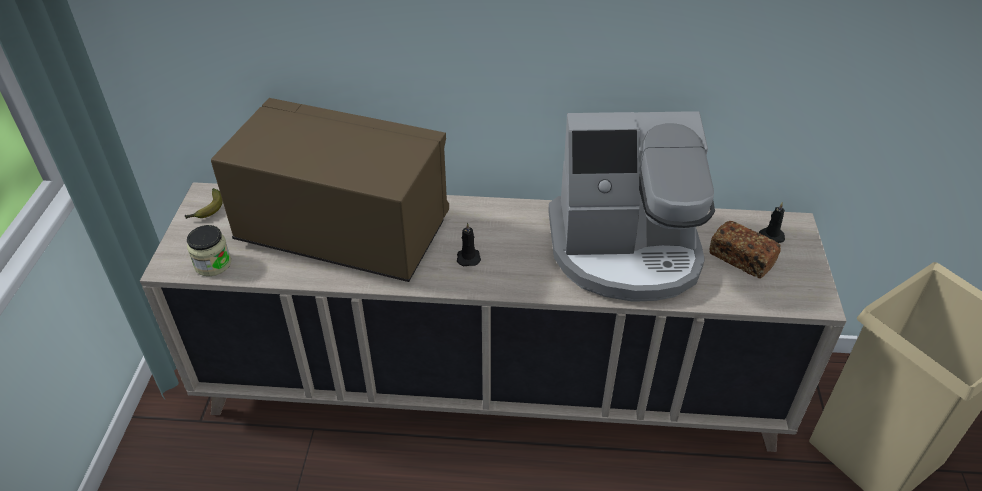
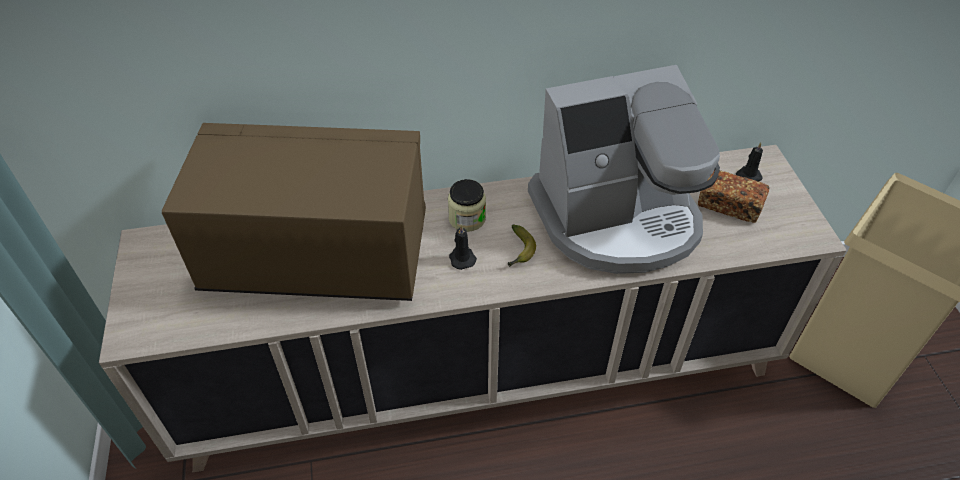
camera: 15 degrees left, 5 degrees up
banana [185,188,223,219] -> banana moved to [508,224,536,267]
jar [187,225,231,276] -> jar moved to [448,179,486,232]

